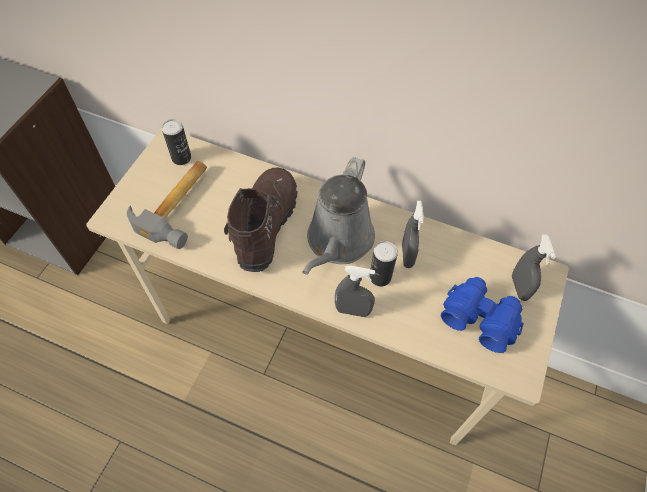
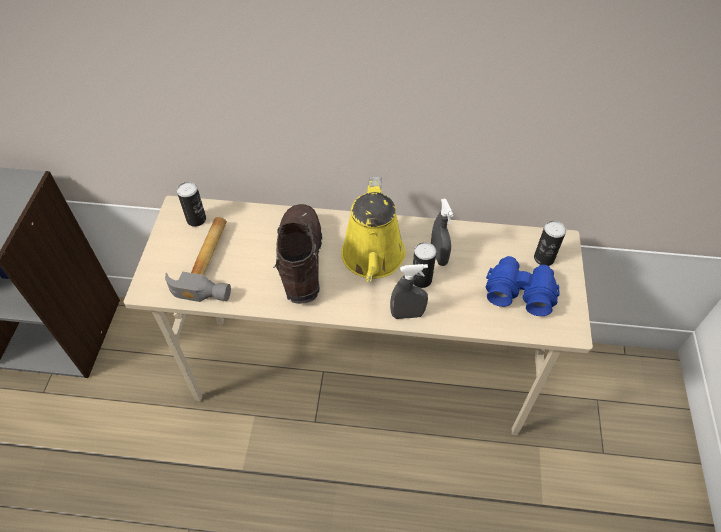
camera: 15 degrees left, 5 degrees down
grey watering can [302,157,375,275] -> yellow watering can [341,177,406,282]
grey spray bottle [512,234,556,301] -> can [534,221,566,266]

